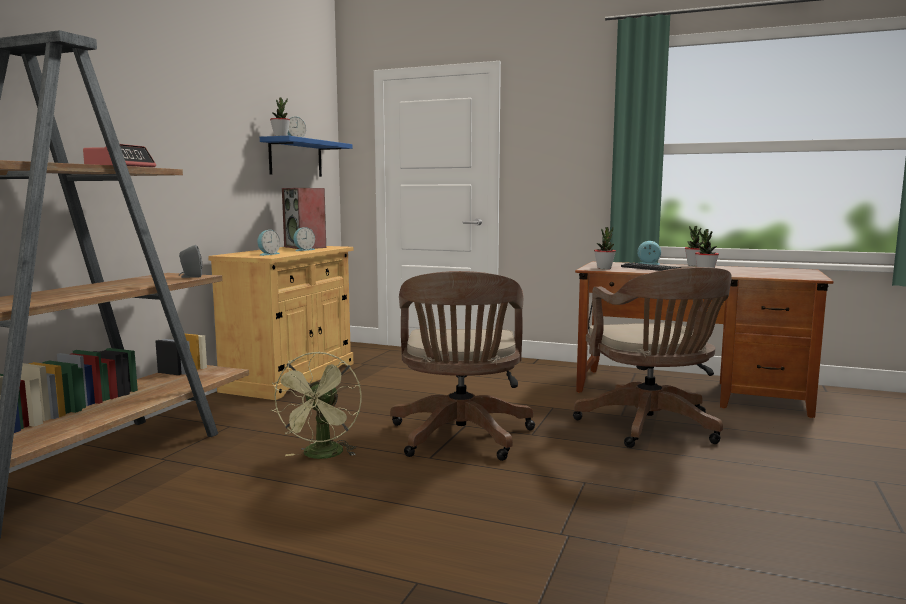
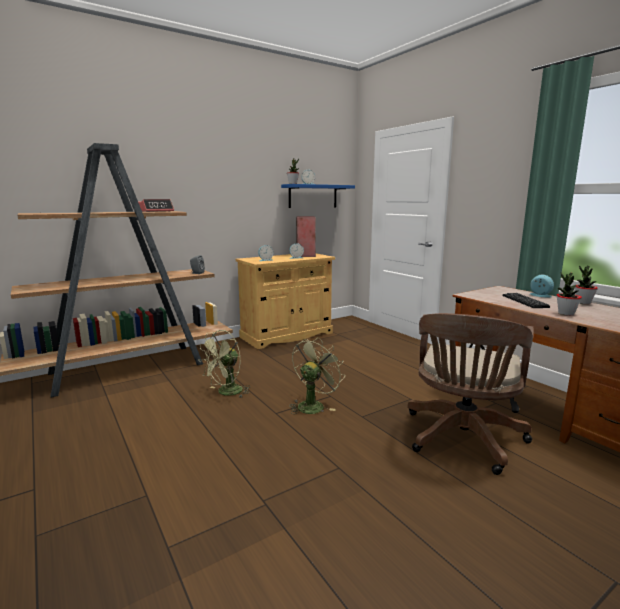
camera: 35 degrees right, 5 degrees up
brown office chair [390,271,535,461] -> green fan [289,337,345,414]
potted plant [594,227,616,269] -> none

